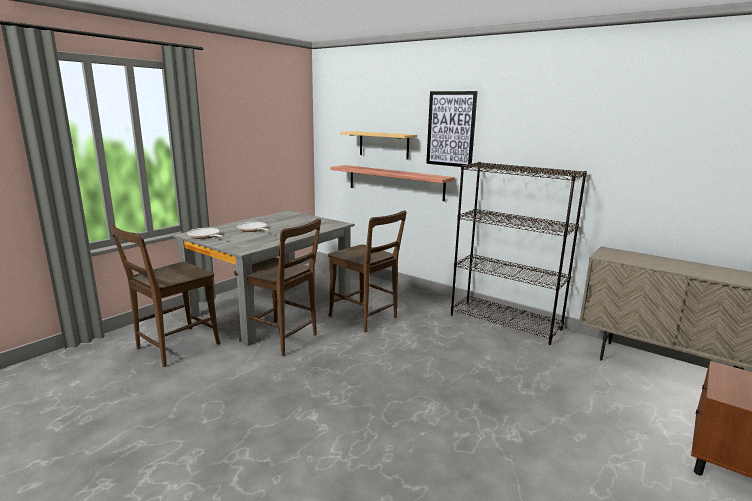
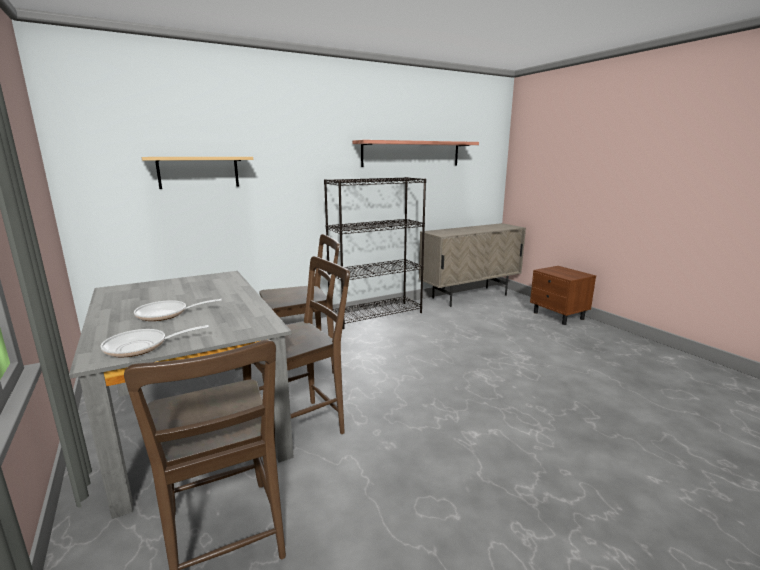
camera: 65 degrees left, 0 degrees up
shelf [331,165,455,201] -> shelf moved to [352,140,479,167]
picture [426,91,478,168] -> none

